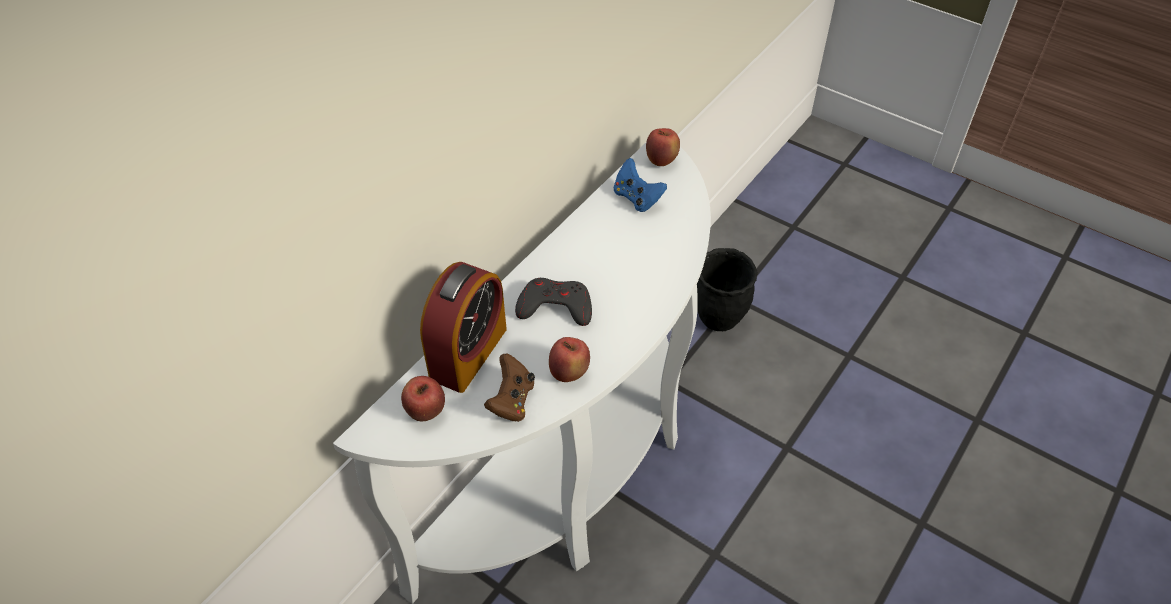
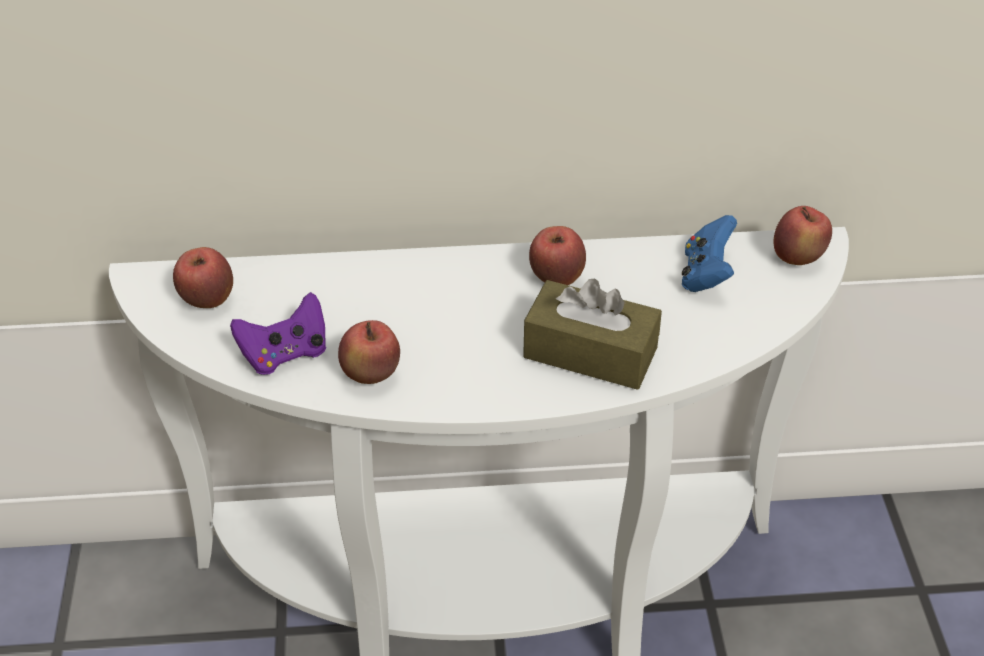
camera: 50 degrees right, 5 degrees down
alarm clock [420,262,507,393] -> none
brown game controller [484,354,535,422] -> purple game controller [230,292,326,375]
grey game controller [515,278,592,326] -> none
black planter [697,248,758,331] -> none
none -> brown tissue box [523,279,662,390]
none -> apple [529,226,586,285]

